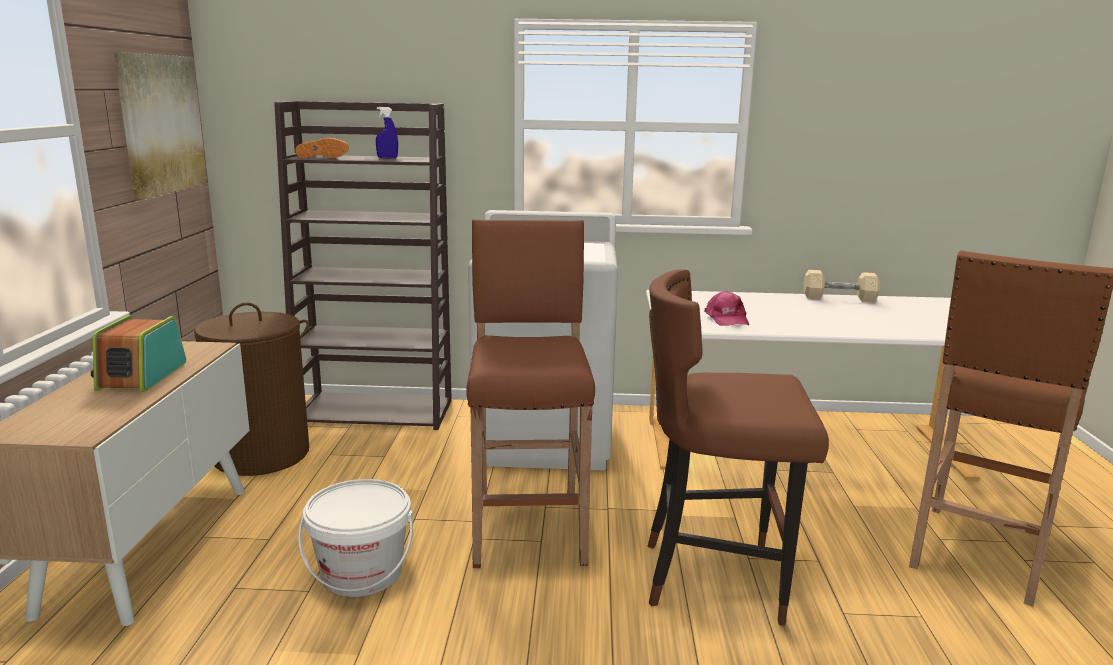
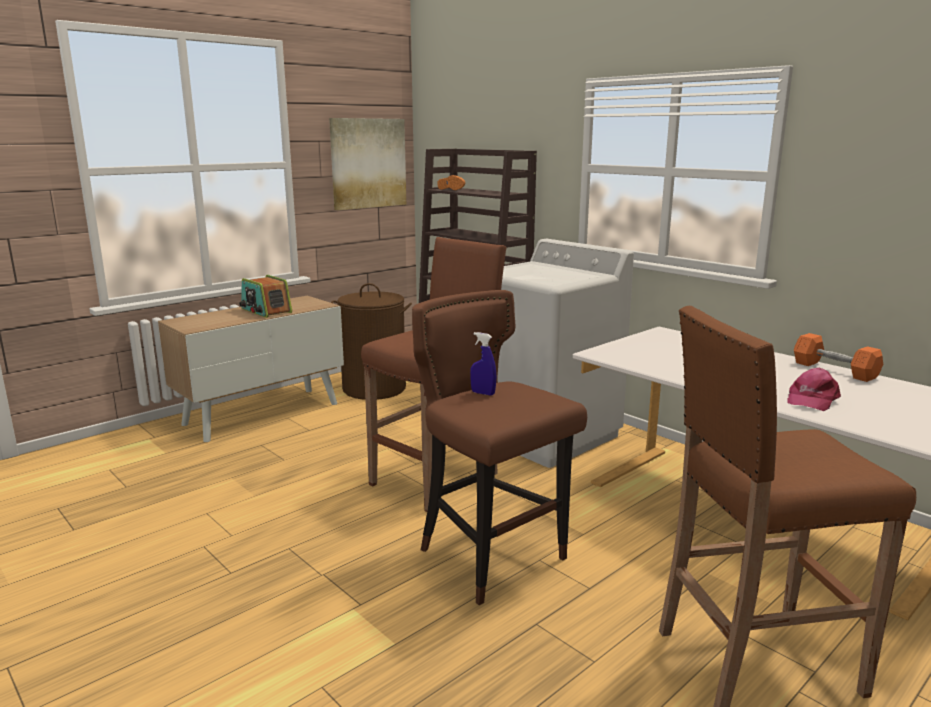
camera: 45 degrees right, 0 degrees up
radio [91,315,186,392] -> radio turned 90 degrees counterclockwise [239,275,292,318]
white bucket [298,479,413,597] -> none
blue spray bottle [376,107,398,158] -> blue spray bottle moved to [470,332,496,396]
pink cap [704,290,749,326] -> pink cap moved to [787,368,841,411]
beige dumbbell [803,270,880,302] -> orange dumbbell [794,333,883,382]

